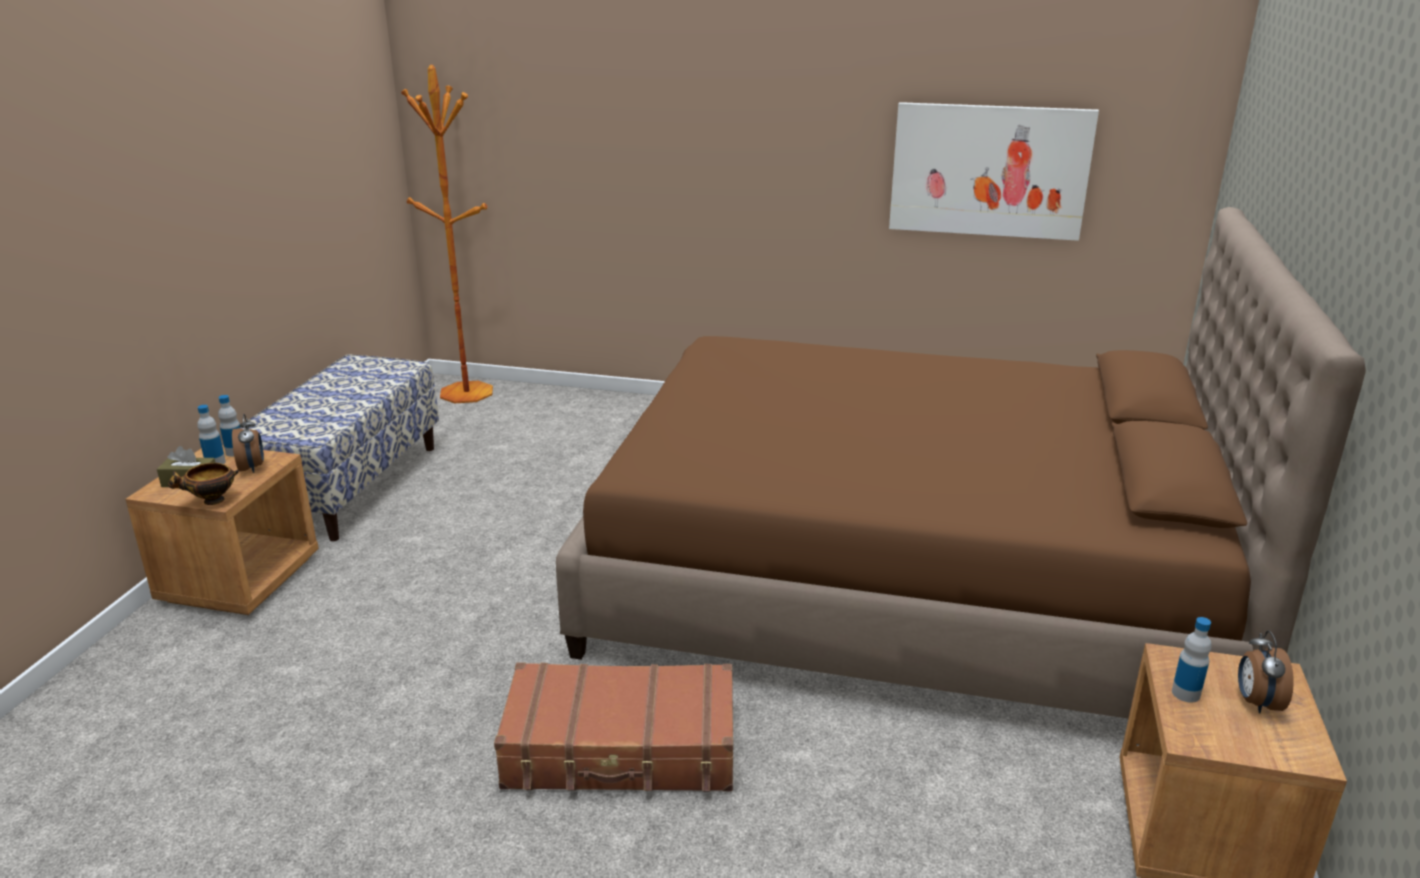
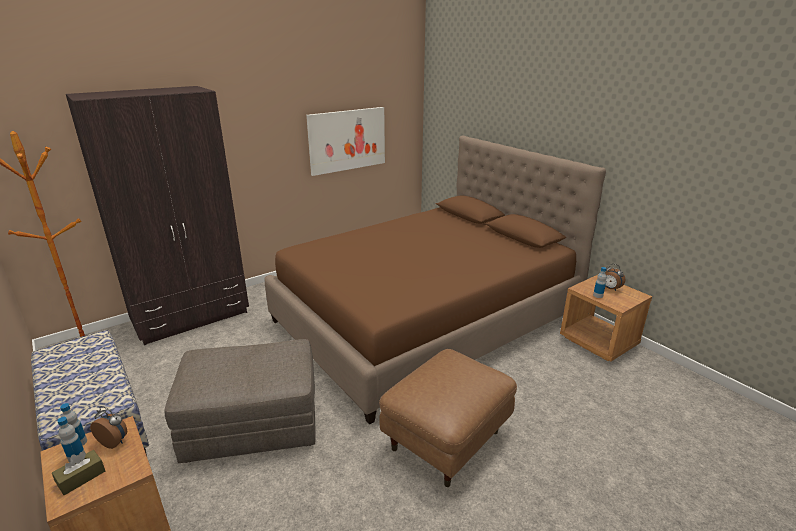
camera: 50 degrees left, 0 degrees up
bowl [168,463,239,505] -> none
brown suitcase [494,662,733,792] -> brown ottoman [379,349,517,487]
none -> brown wardrobe [66,86,249,346]
none -> grey ottoman [165,339,315,463]

